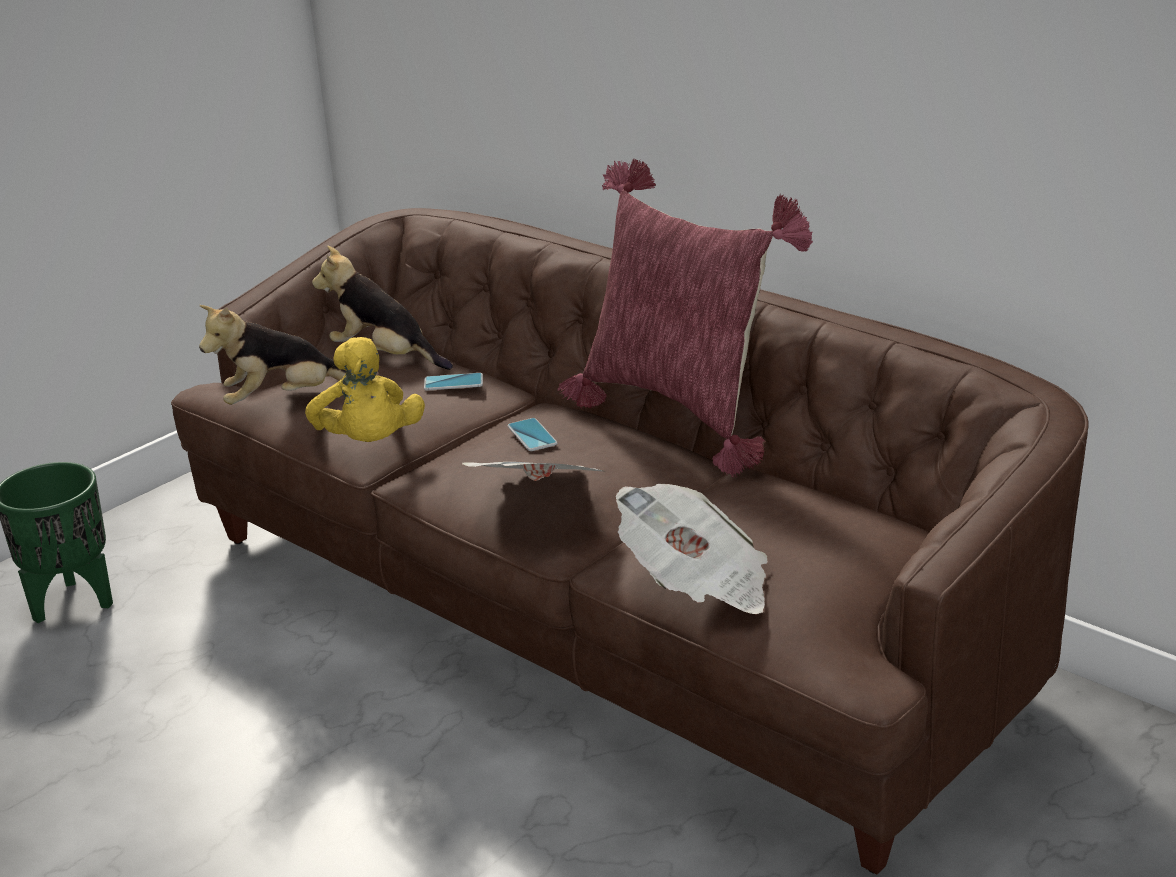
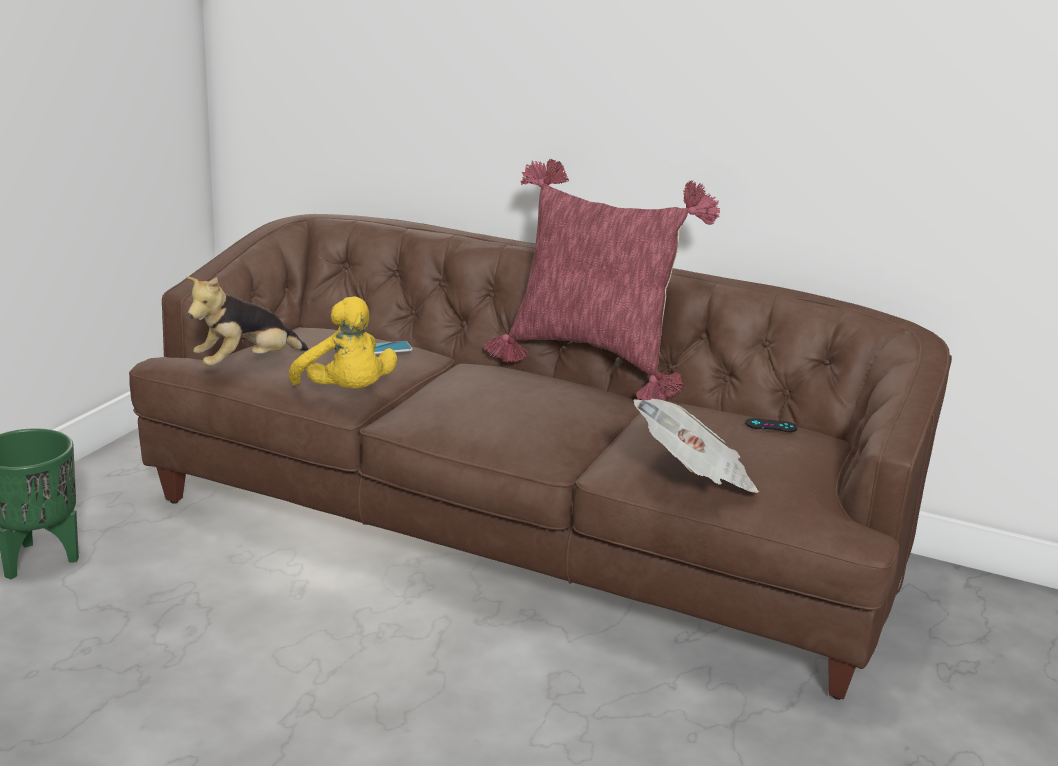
camera: 20 degrees left, 5 degrees down
plush toy [312,246,453,370] -> none
newspaper [462,462,605,481] -> none
phone [508,418,558,451] -> none
none -> black game controller [745,418,798,432]

